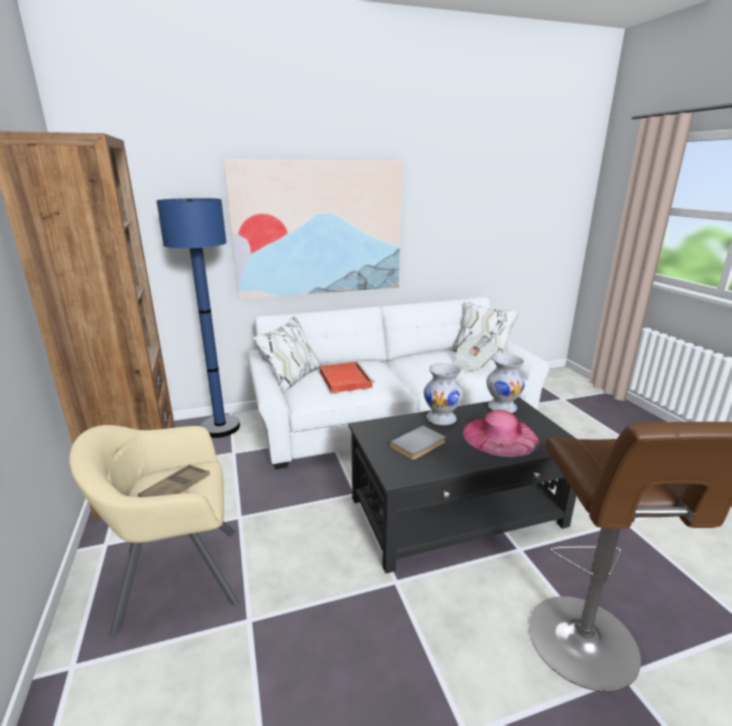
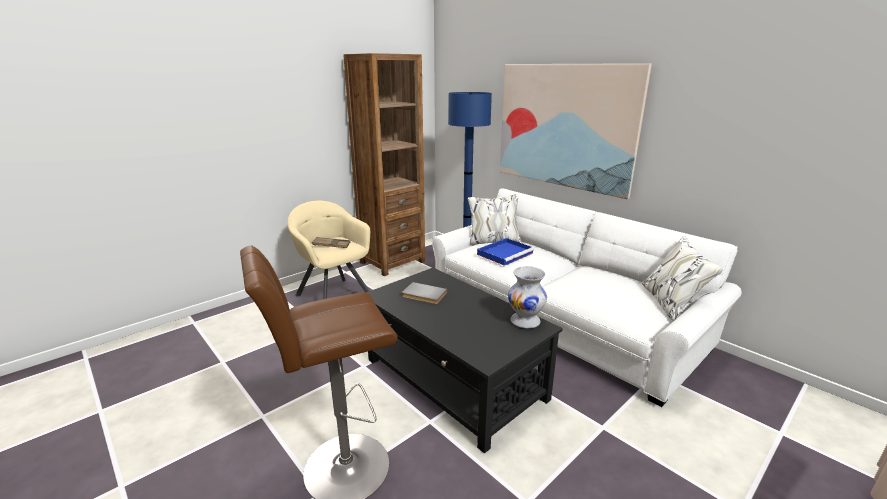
camera: 65 degrees right, 0 degrees up
red tray [319,361,374,393] -> blue tray [477,238,535,266]
white vase [424,363,463,425] -> none
newspaper [454,335,499,371] -> none
pink hat [462,410,539,457] -> none

